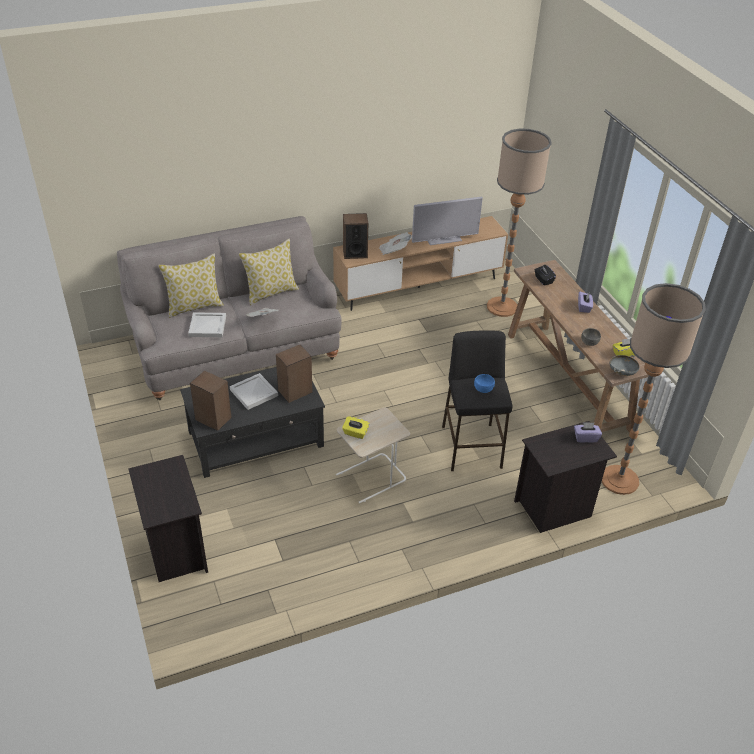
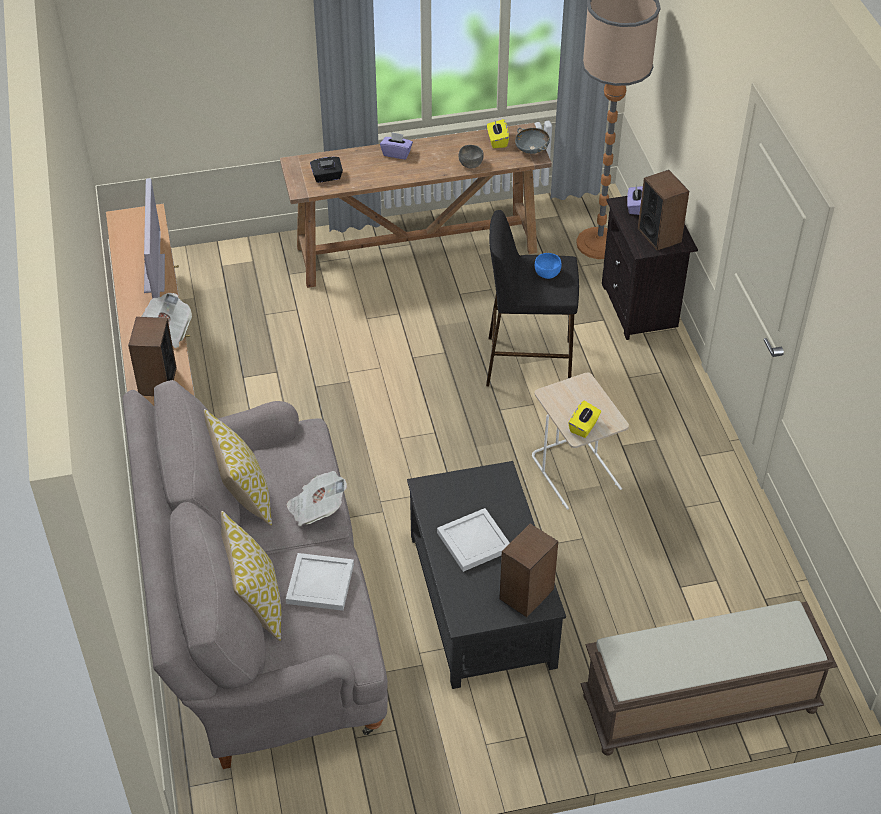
camera: 80 degrees left, 5 degrees up
black nightstand [128,455,208,582] -> brown bench [581,601,838,756]
speaker [276,345,313,403] -> speaker moved to [638,170,689,251]
floor lamp [487,128,552,317] -> none

